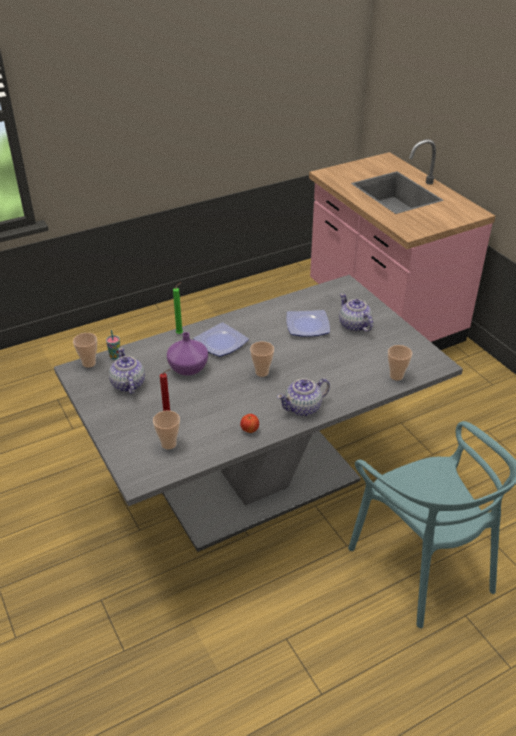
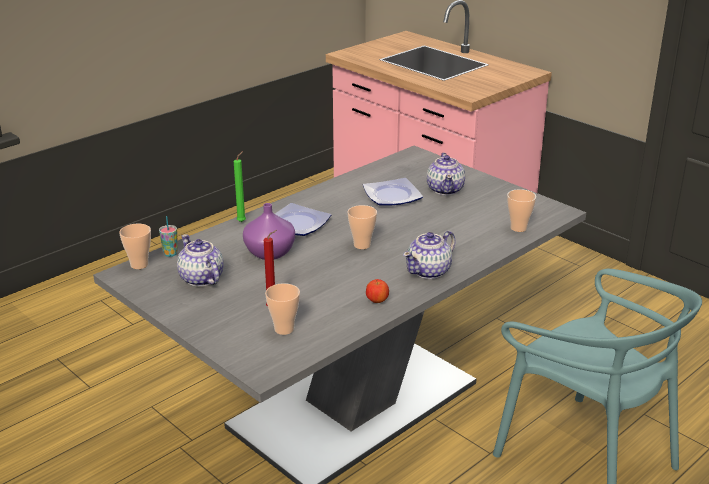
camera: 15 degrees left, 10 degrees down
teapot [339,293,373,332] -> teapot turned 135 degrees counterclockwise [427,153,465,195]

